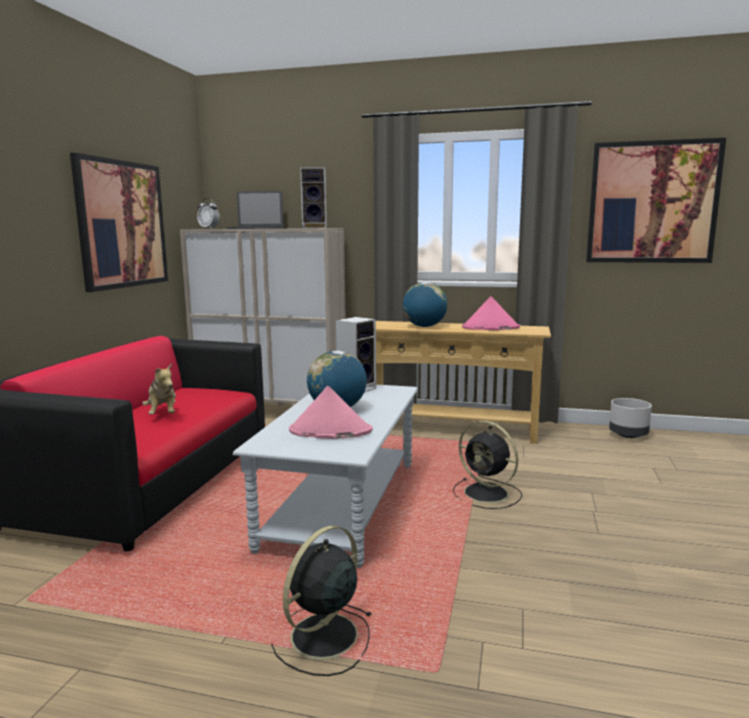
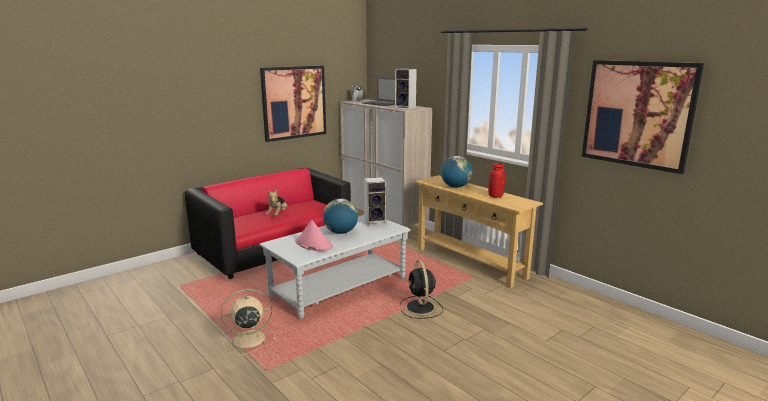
camera: 35 degrees right, 5 degrees up
black fan [271,526,372,676] -> beige fan [221,289,276,355]
pink hat [462,296,520,330] -> red vase [488,163,505,198]
grey planter [609,398,652,438] -> none

